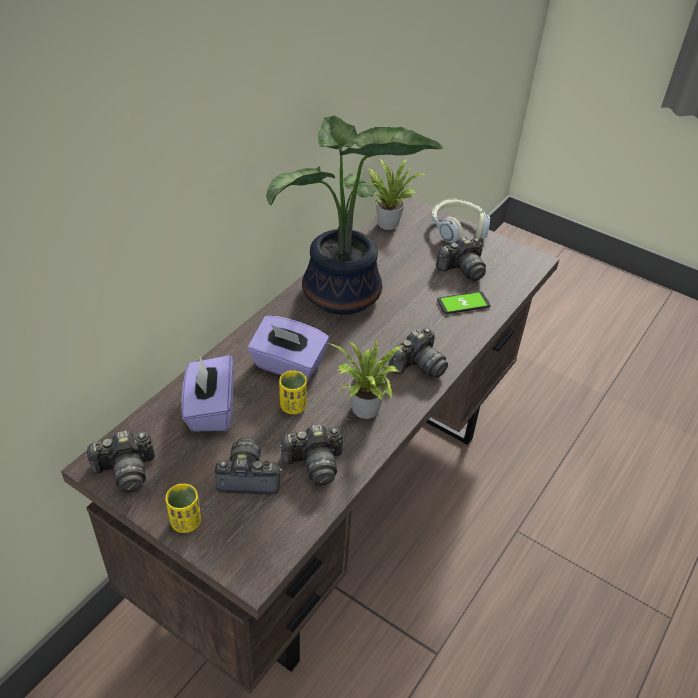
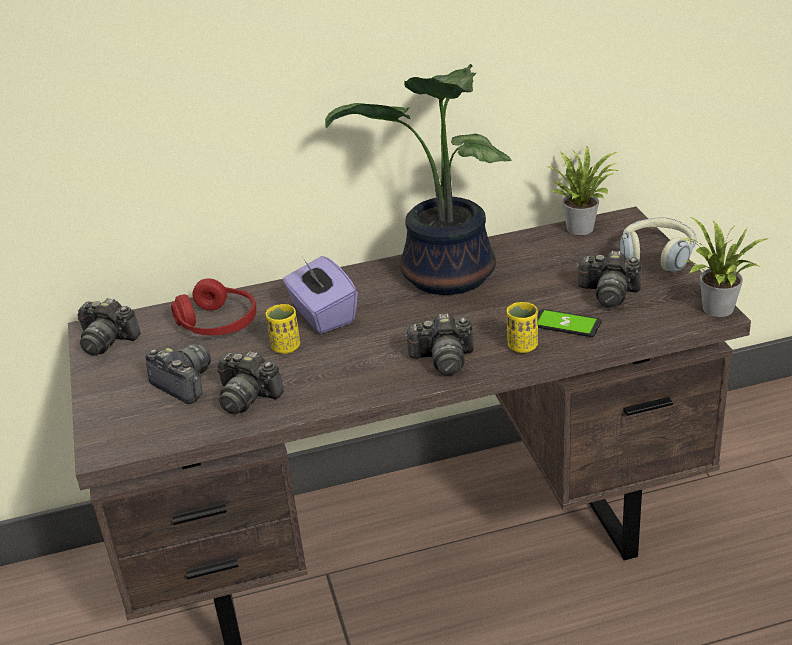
camera: 45 degrees right, 10 degrees down
yellow cup [165,484,201,533] -> yellow cup moved to [507,302,538,353]
purple tissue box [181,355,234,432] -> red headphones [171,278,256,335]
potted plant [328,338,404,419] -> potted plant moved to [683,217,767,317]

